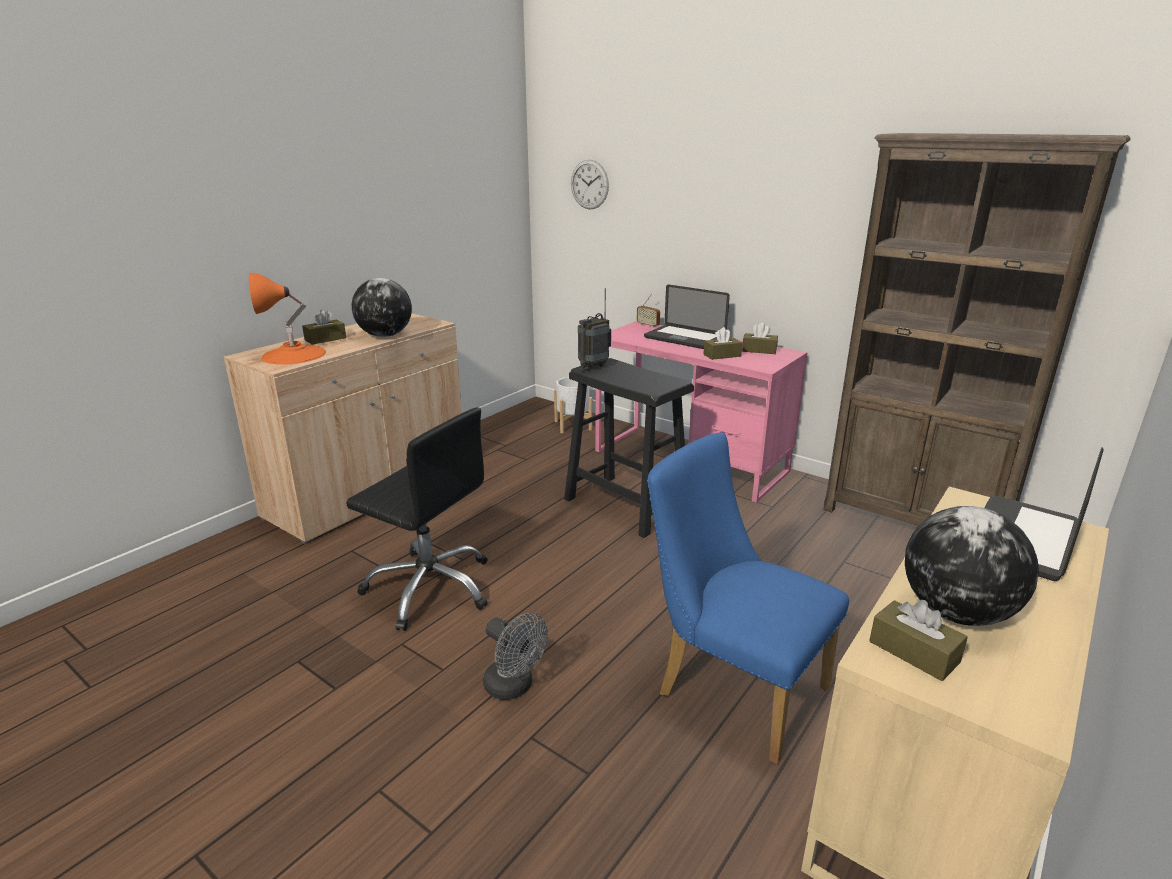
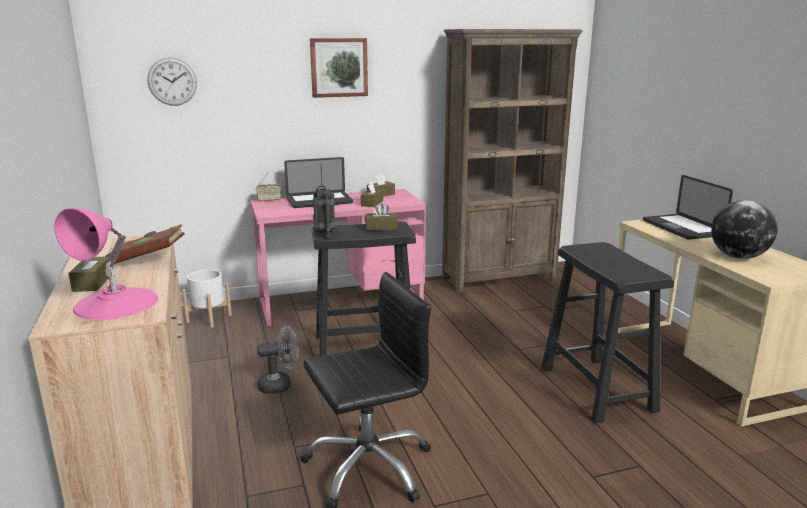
camera: 55 degrees left, 5 degrees down
orange table lamp [249,273,326,365] -> pink table lamp [54,208,158,320]
globe [352,278,412,337] -> brown book [105,224,185,264]
grey fan [483,613,548,700] -> grey fan moved to [257,326,299,394]
blue chair [647,432,849,765] -> black stool [541,242,674,424]
brown tissue box [869,600,968,681] -> brown tissue box moved to [365,203,398,231]
none -> picture [310,38,368,98]

